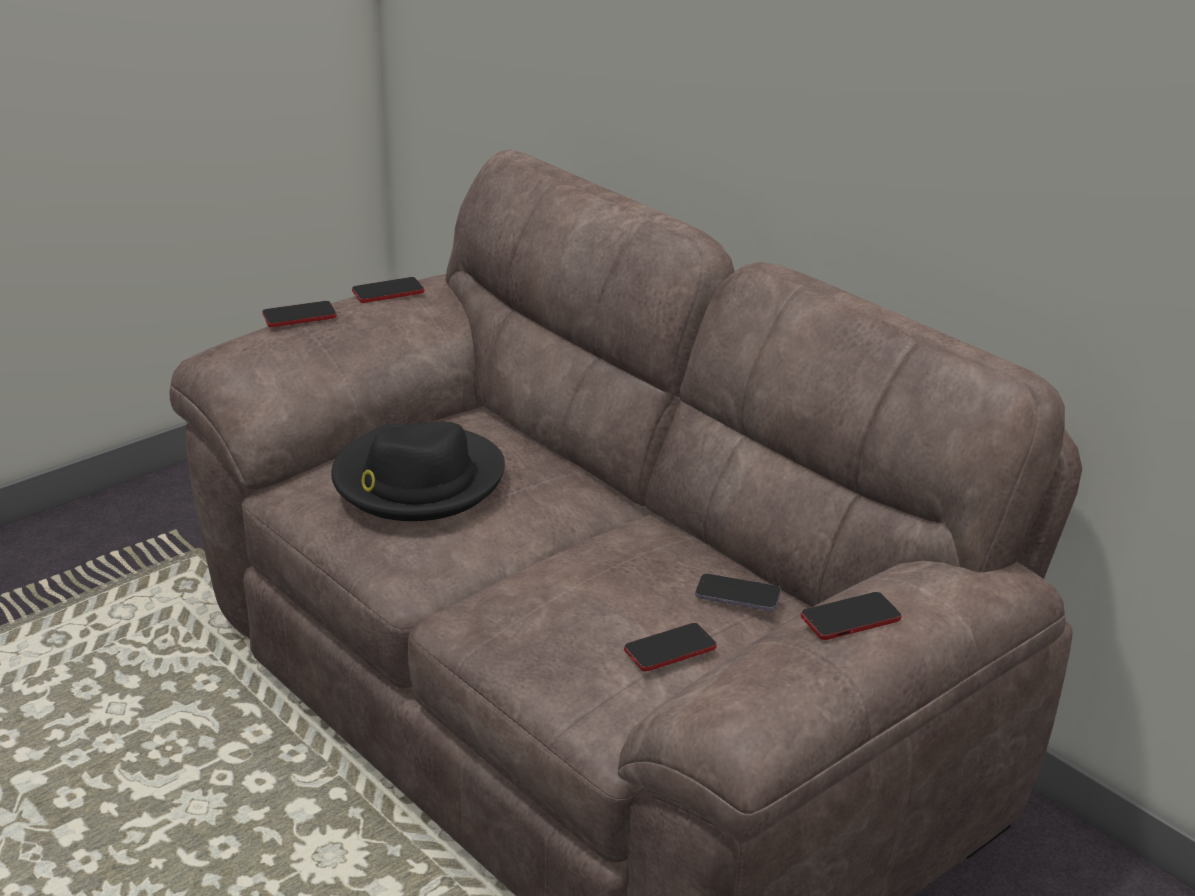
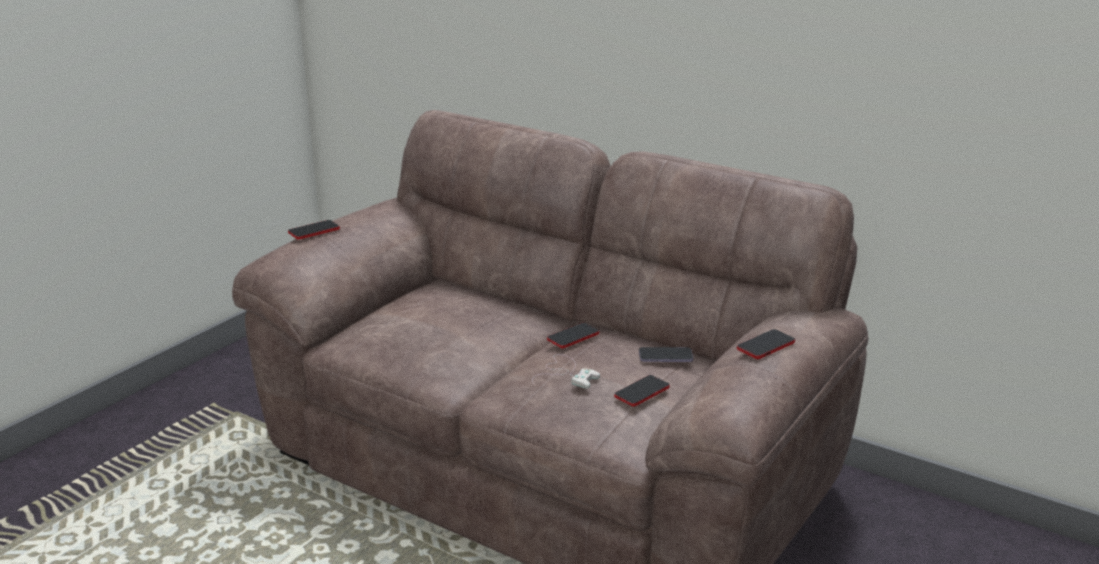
camera: 15 degrees left, 5 degrees down
black hat [331,422,505,521] -> none
phone [352,277,424,303] -> phone moved to [547,323,599,348]
none -> white game controller [532,354,600,389]

